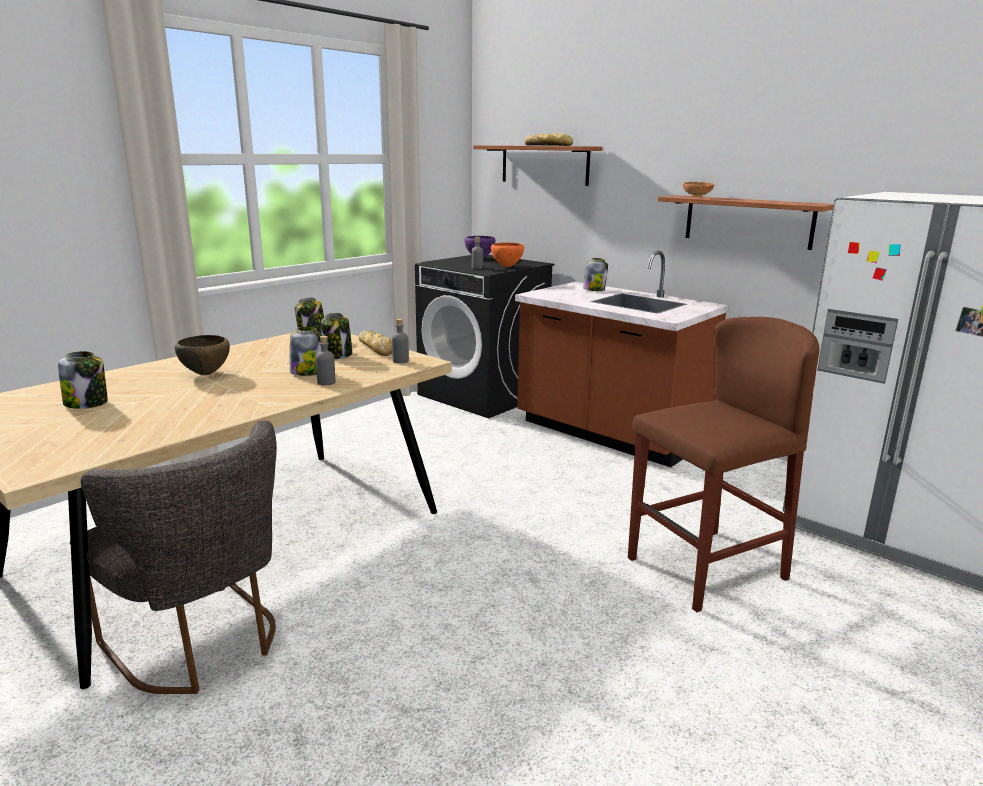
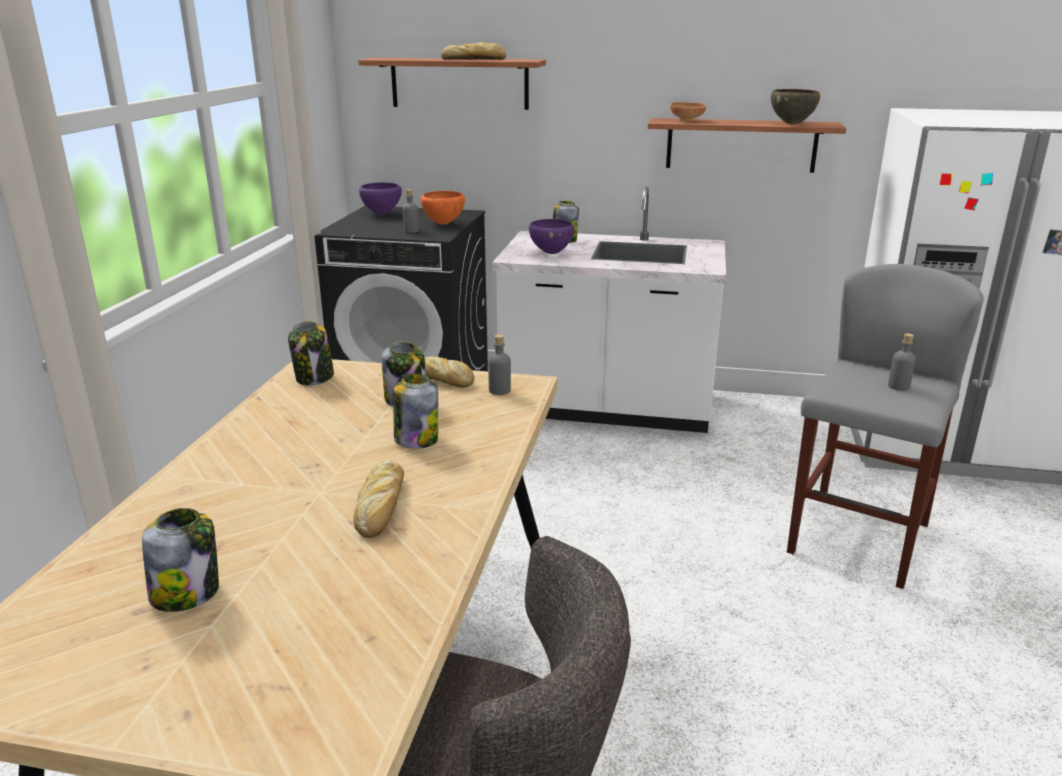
camera: 30 degrees left, 5 degrees up
brown bowl [175,335,230,375] -> brown bowl moved to [771,89,820,125]
grey bottle [316,336,335,386] -> grey bottle moved to [888,333,916,391]
brown counter [515,251,729,467] -> white counter [492,187,726,433]
brown stool [628,317,819,612] -> grey stool [787,264,984,589]
none -> bread [353,461,404,538]
none -> purple bowl [529,219,574,254]

